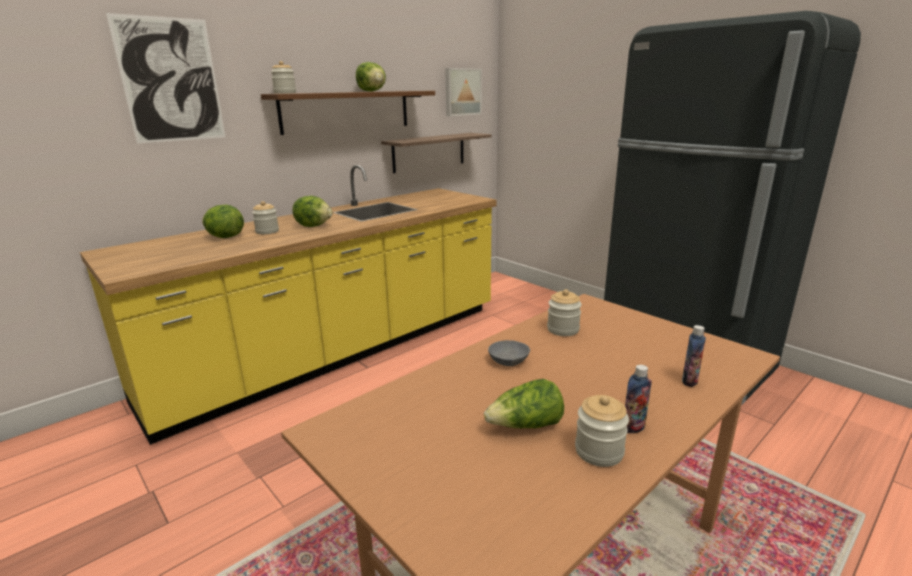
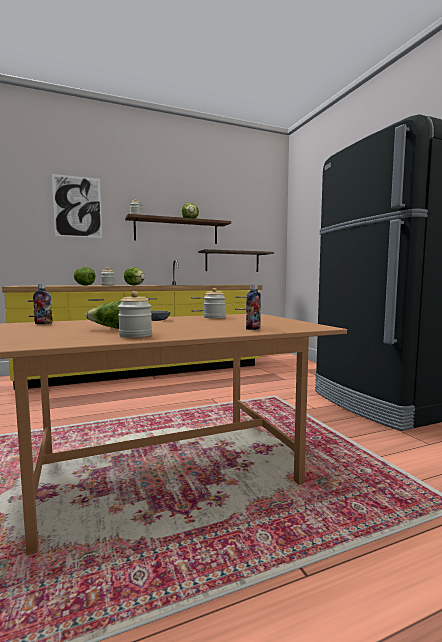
camera: 20 degrees right, 15 degrees down
picture [445,68,482,116] -> none
bottle [625,365,652,433] -> bottle moved to [33,284,52,324]

